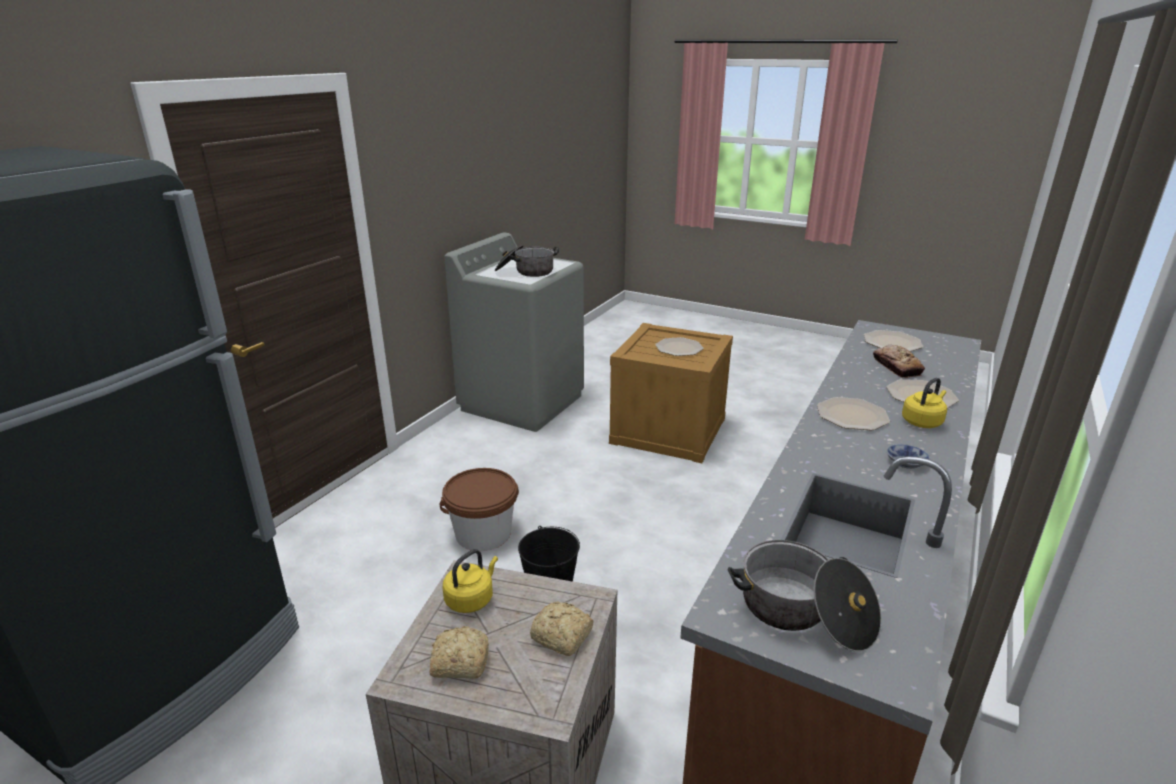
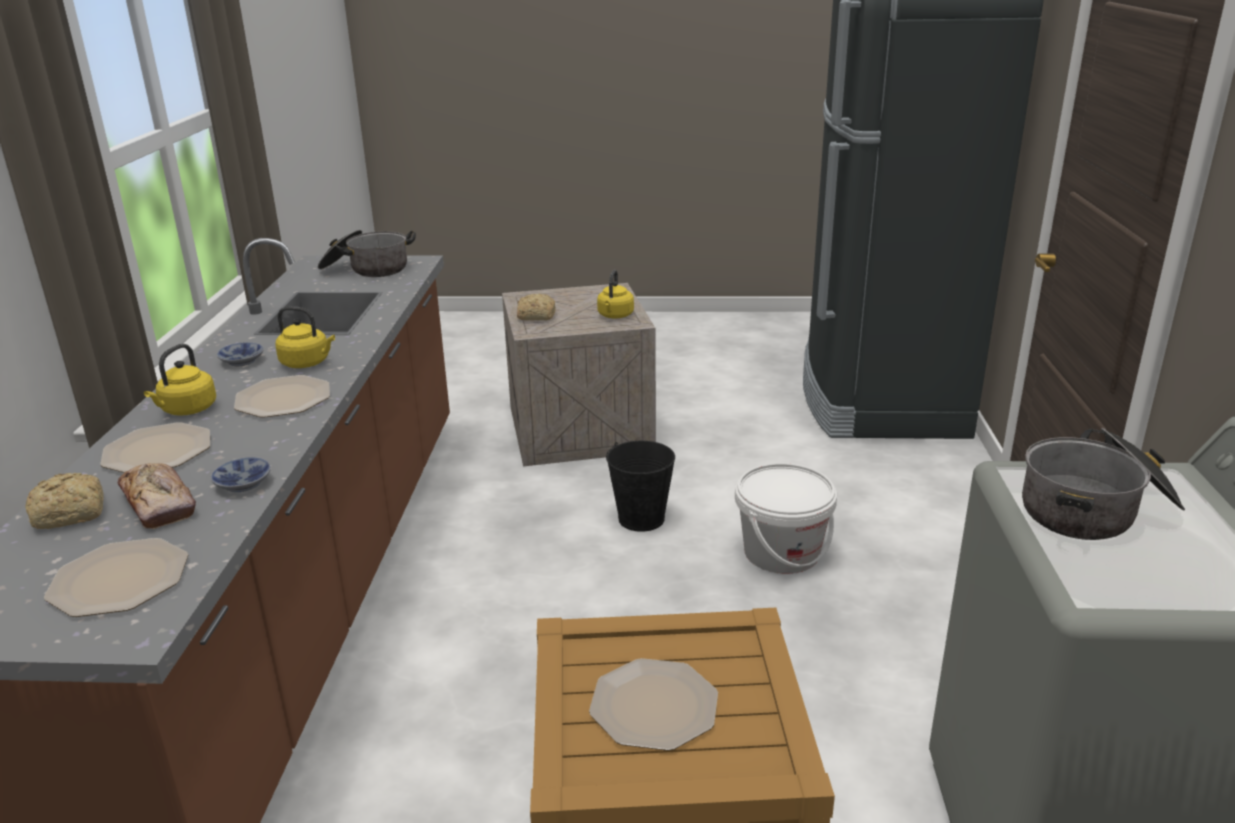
camera: 155 degrees right, 0 degrees up
bread [429,626,489,679] -> bread moved to [25,473,104,529]
brown bucket [440,468,519,551] -> white bucket [735,463,837,574]
none -> bowl [211,457,271,492]
none -> yellow kettle [276,306,335,368]

